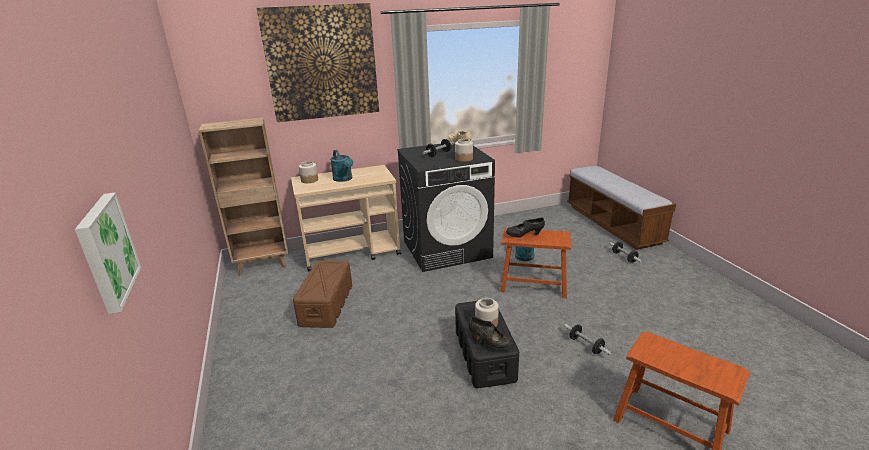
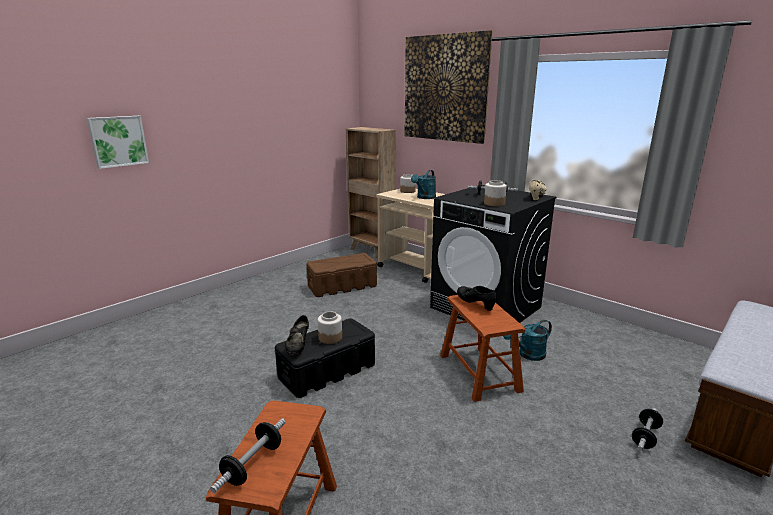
camera: 60 degrees right, 5 degrees down
dumbbell [564,324,612,355] -> dumbbell moved to [210,418,286,493]

